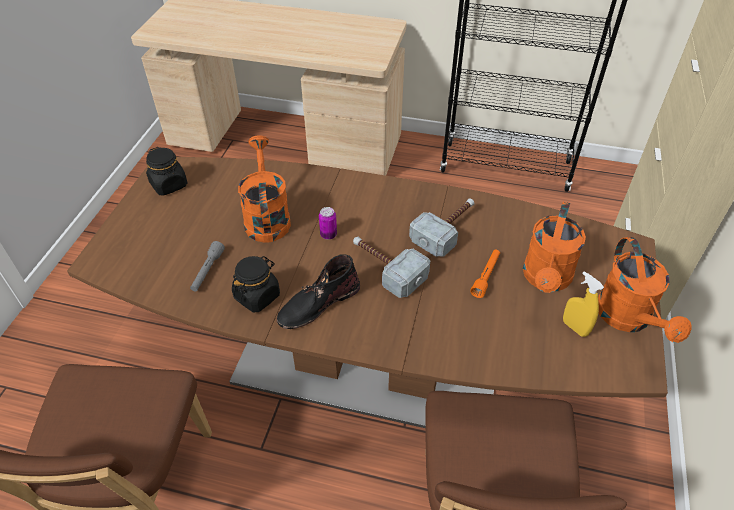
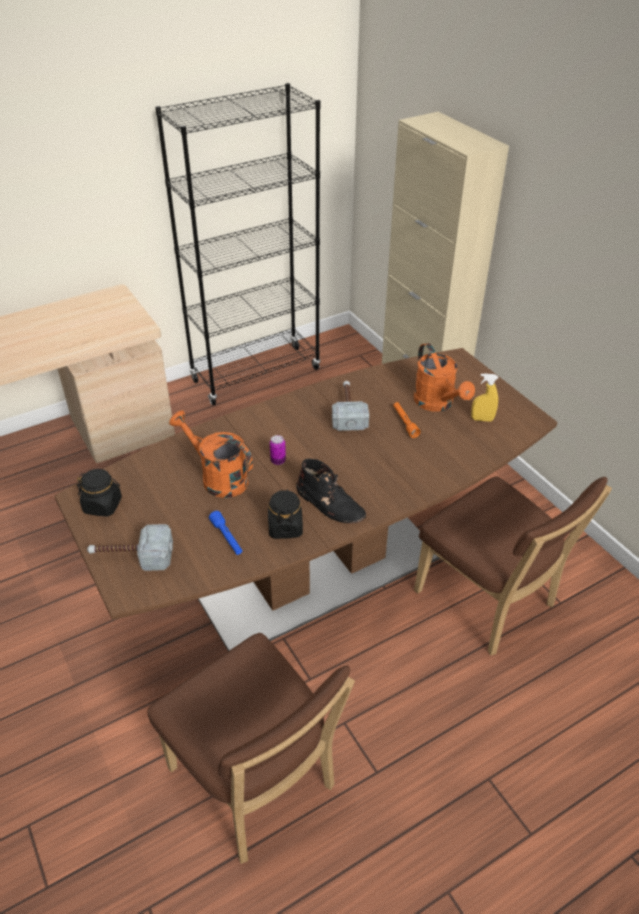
camera: 45 degrees left, 5 degrees down
grey flashlight [190,241,225,292] -> blue flashlight [209,511,242,555]
black boot [277,254,360,329] -> black boot turned 60 degrees counterclockwise [296,459,366,524]
hammer [353,236,430,298] -> hammer moved to [87,524,173,571]
orange watering can [598,237,692,343] -> none

